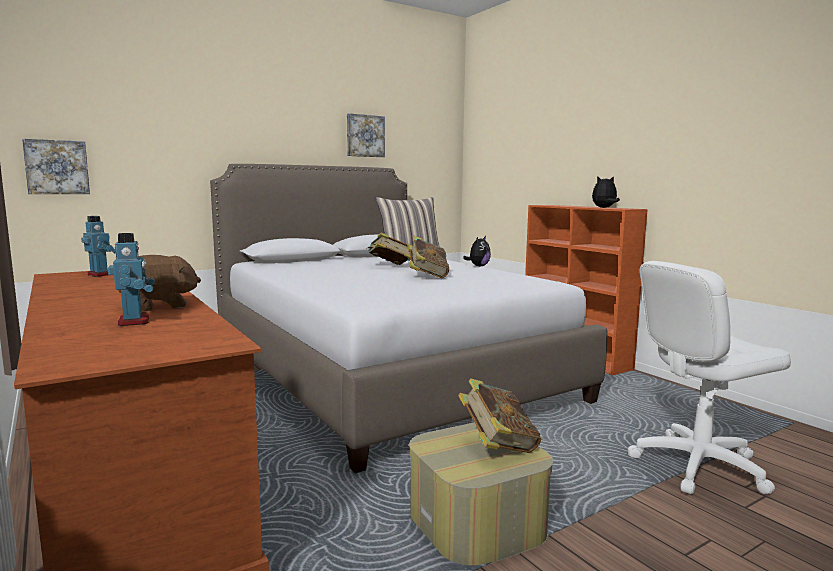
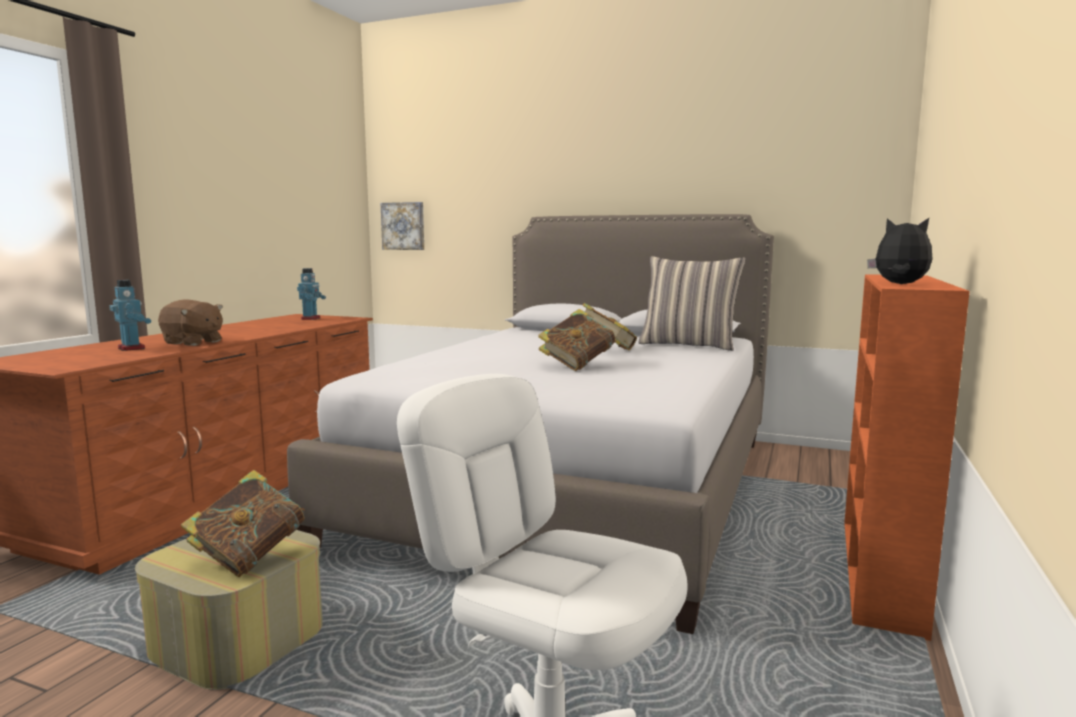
camera: 55 degrees right, 0 degrees up
toy robot [107,233,155,326] -> toy robot turned 75 degrees counterclockwise [110,280,151,351]
picture [347,113,385,157] -> none
plush toy [463,236,491,266] -> none

